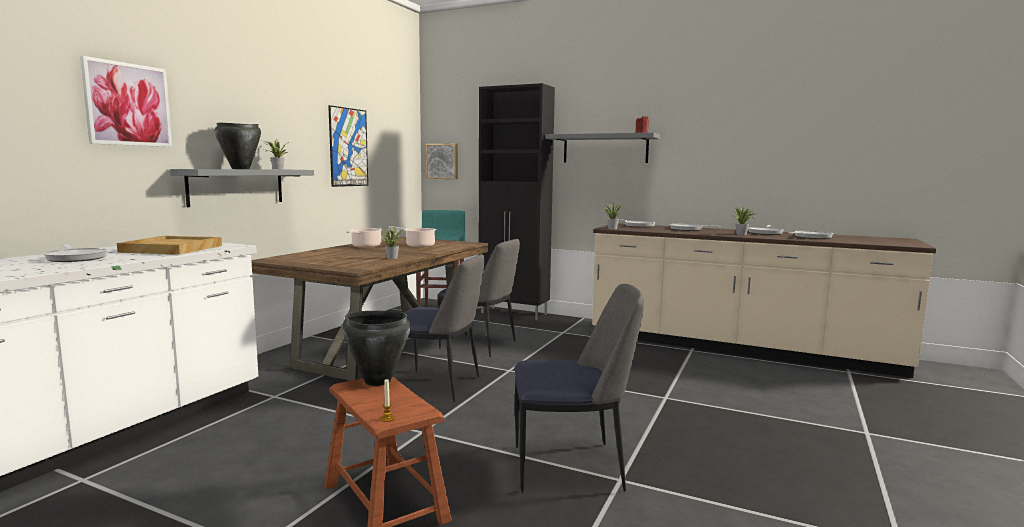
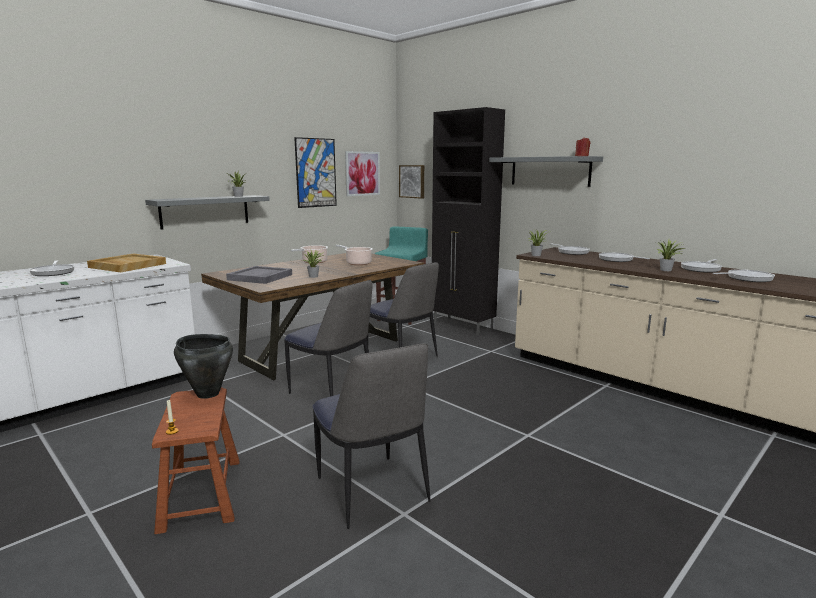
camera: 20 degrees right, 5 degrees up
picture [80,56,172,147] -> picture moved to [345,151,380,196]
black cooking pot [215,122,261,169] -> none
chair [515,284,644,493] -> chair turned 45 degrees clockwise [312,343,430,529]
none -> grey tray [226,266,292,284]

